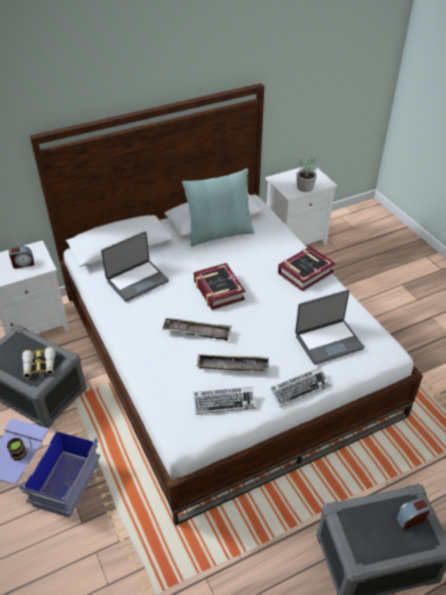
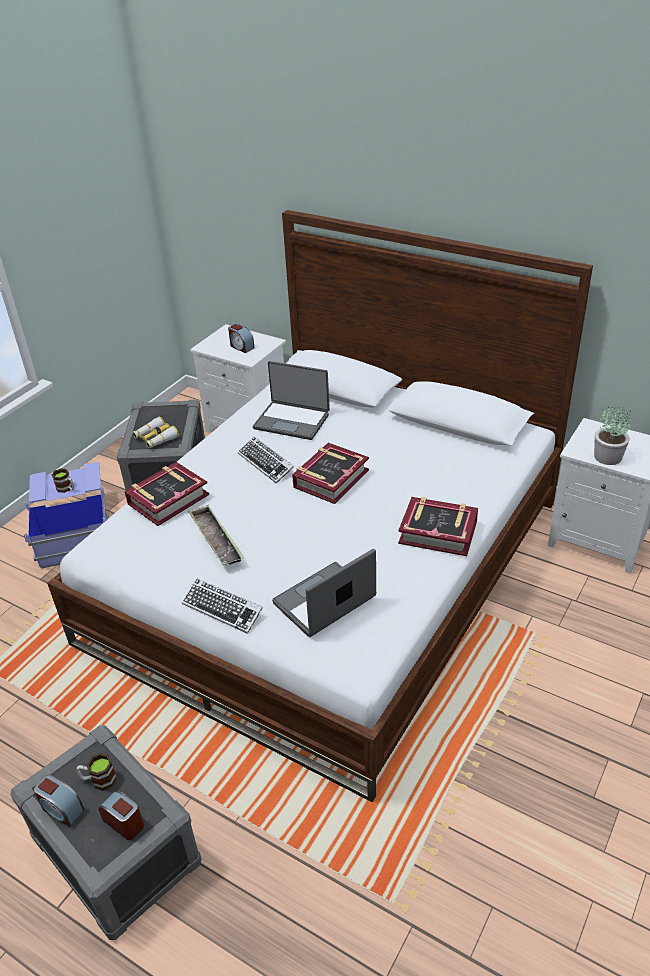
camera: 60 degrees right, 5 degrees down
tray [162,318,232,341] -> none
pillow [182,168,254,247] -> none
keyboard [194,387,256,414] -> keyboard moved to [238,437,294,484]
laptop [295,290,364,365] -> laptop turned 105 degrees clockwise [272,549,376,637]
none -> alarm clock [34,775,84,827]
none -> mug [76,753,117,791]
none -> book [125,462,209,526]

